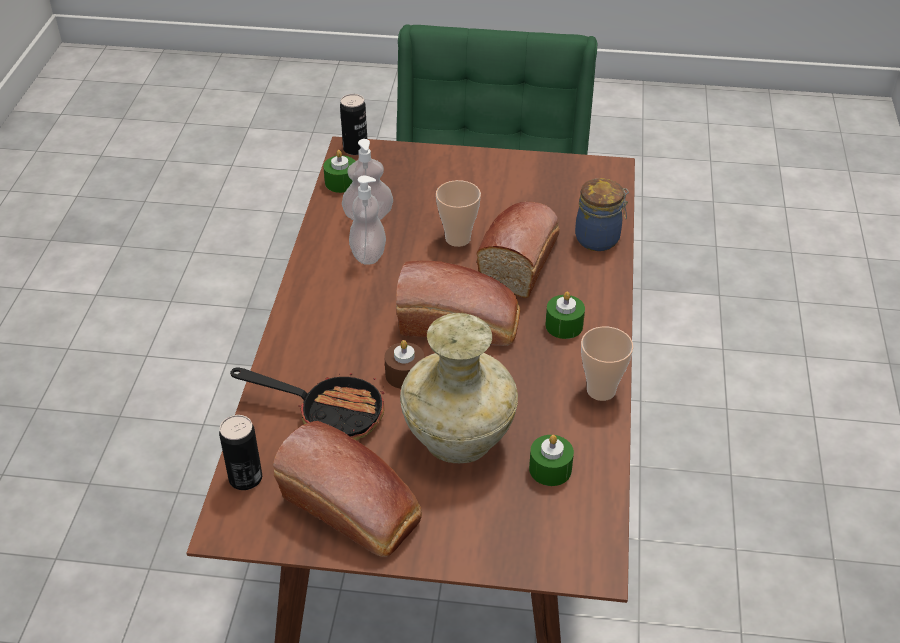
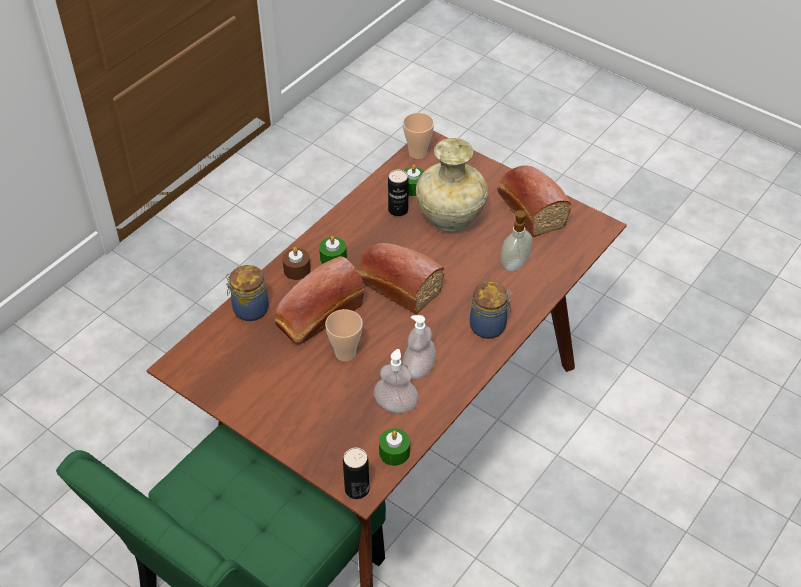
camera: 150 degrees left, 5 degrees up
can [219,415,262,490] -> can moved to [388,170,408,216]
frying pan [230,367,384,440] -> soap dispenser [501,209,533,272]
brown candle [384,340,424,389] -> brown candle moved to [282,247,311,280]
cup [581,326,634,401] -> cup moved to [403,113,434,159]
none -> jar [470,282,512,339]

